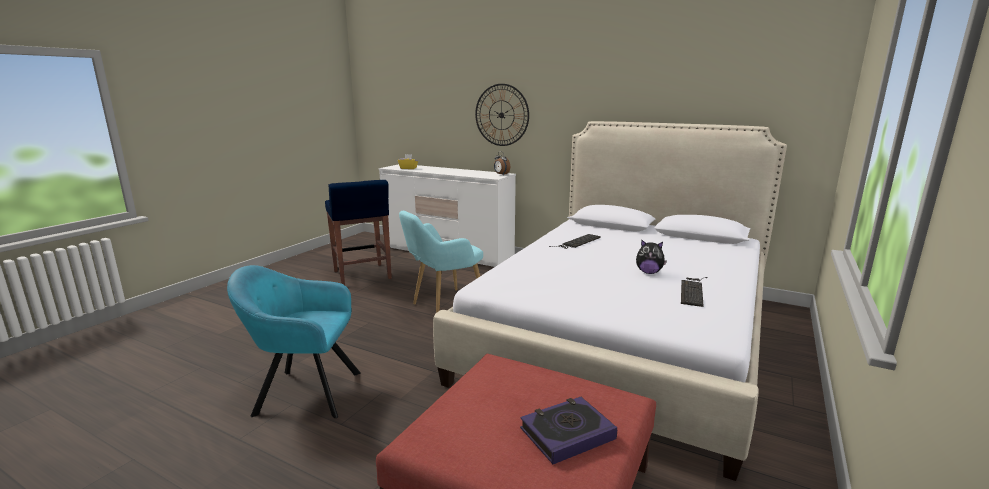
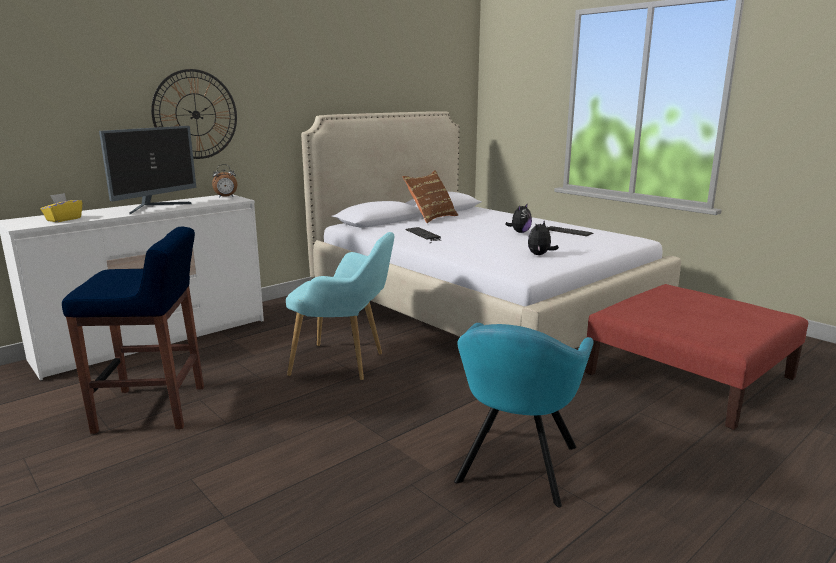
camera: 70 degrees left, 0 degrees up
turquoise armchair [399,211,483,313] -> turquoise armchair turned 60 degrees counterclockwise [286,232,394,380]
book [520,397,617,464] -> none
none -> monitor [99,126,196,214]
none -> brown pillow [402,170,458,223]
none -> plush toy [528,221,559,255]

